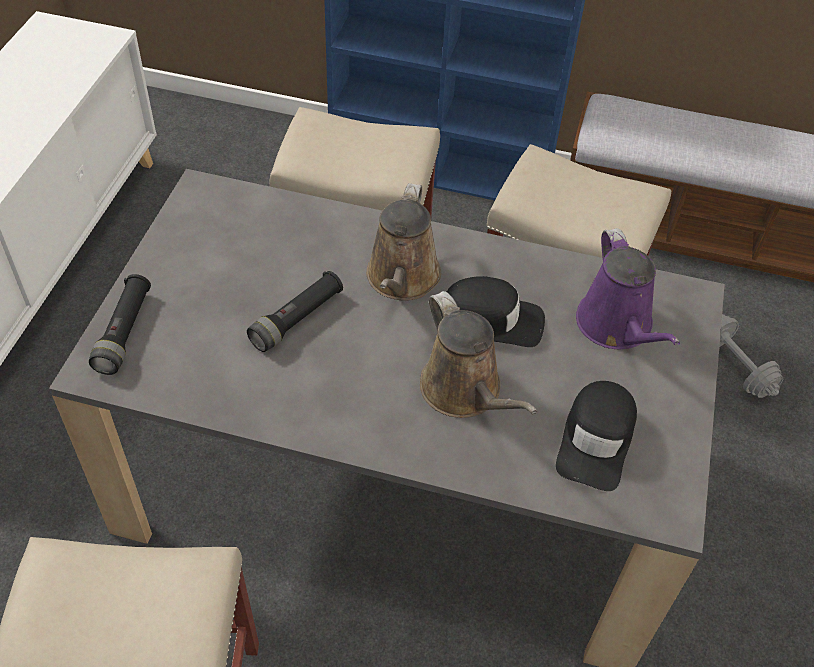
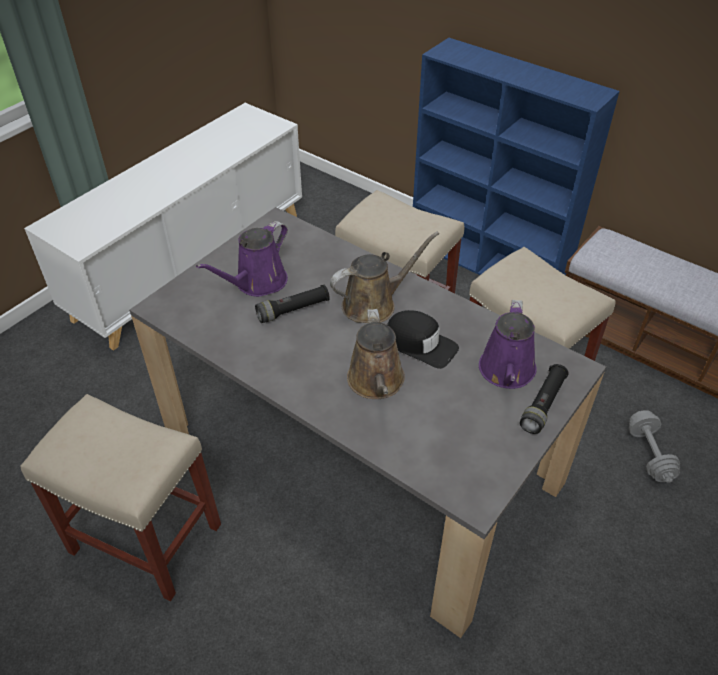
camera: 25 degrees right, 5 degrees down
black flashlight [89,274,151,375] -> black flashlight moved to [520,364,569,434]
brown watering can [366,183,441,301] -> brown watering can turned 150 degrees counterclockwise [330,232,439,323]
black cap [556,381,637,491] -> none
none -> purple watering can [196,221,288,297]

